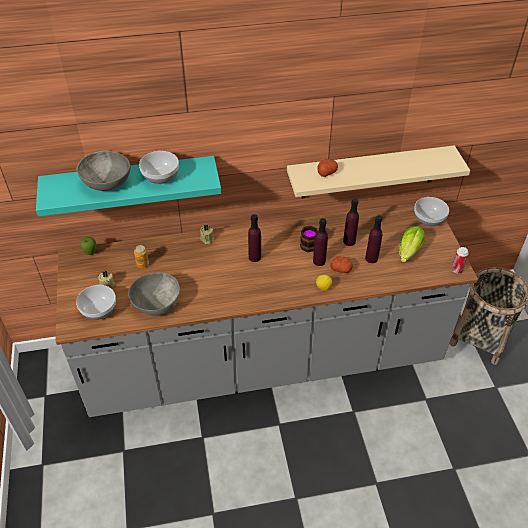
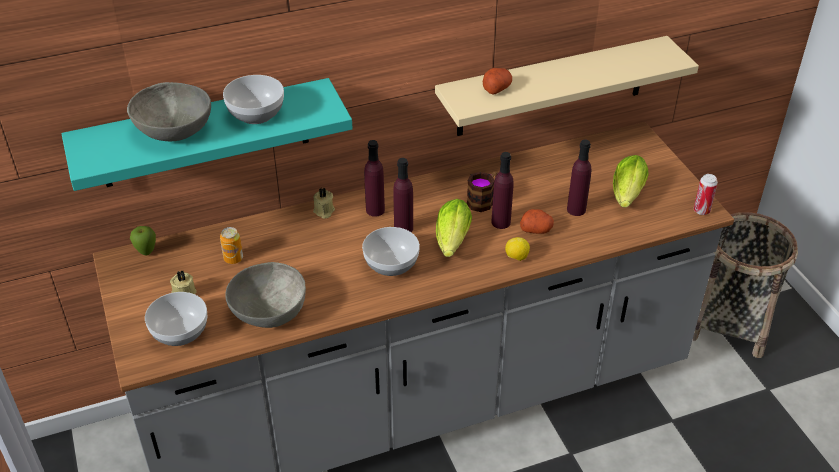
camera: 10 degrees left, 5 degrees down
purple bottle [343,198,359,246] -> purple bottle moved to [364,140,385,217]
bowl [414,197,449,226] -> bowl moved to [362,227,420,276]
none -> lettuce [436,199,472,257]

